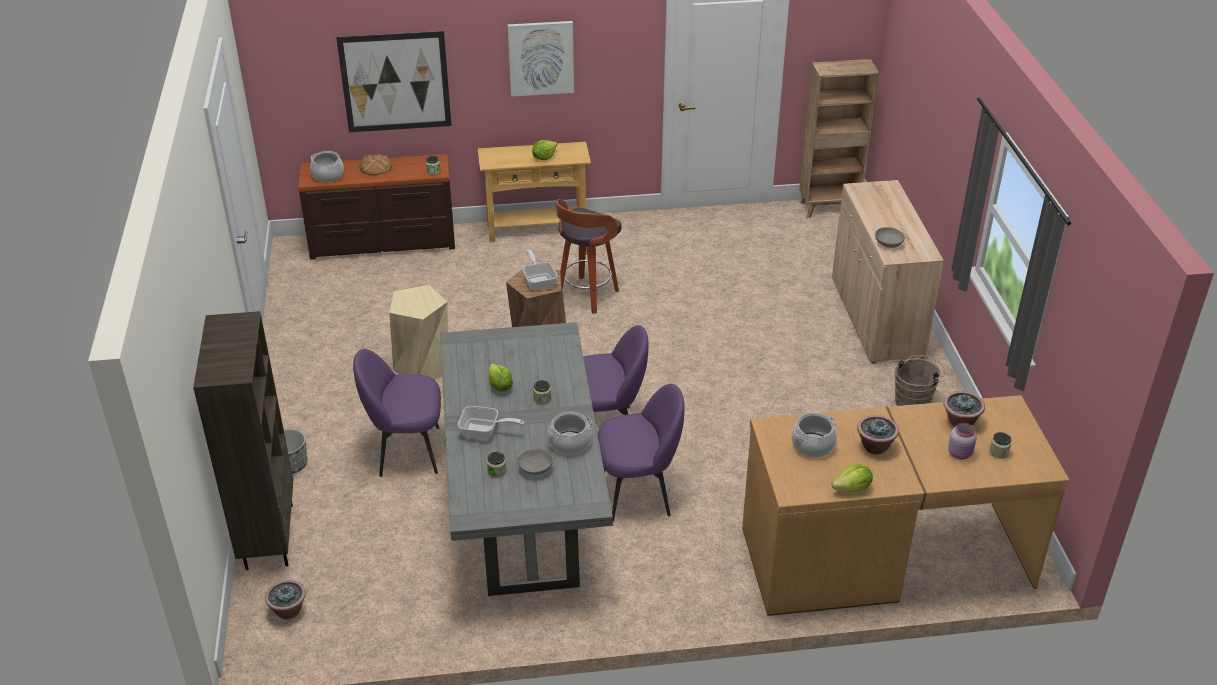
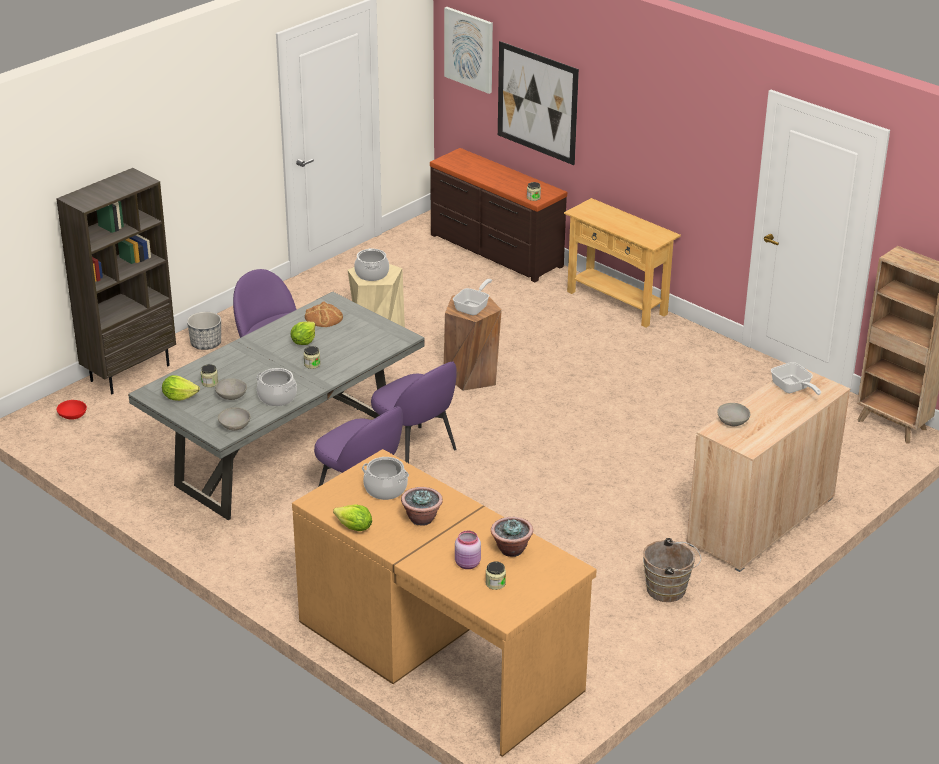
camera: 50 degrees right, 5 degrees down
potted plant [265,580,306,620] -> red bowl [57,400,87,420]
cooking pot [310,151,344,182] -> cooking pot moved to [354,248,389,281]
bread [359,154,392,175] -> bread moved to [305,301,343,327]
frying pan [458,406,524,440] -> frying pan moved to [771,362,821,395]
picture [507,21,574,97] -> picture moved to [444,7,493,94]
lettuce [532,140,557,160] -> lettuce moved to [162,375,200,401]
stool [556,199,622,313] -> none
none -> grey bowl [218,407,251,431]

